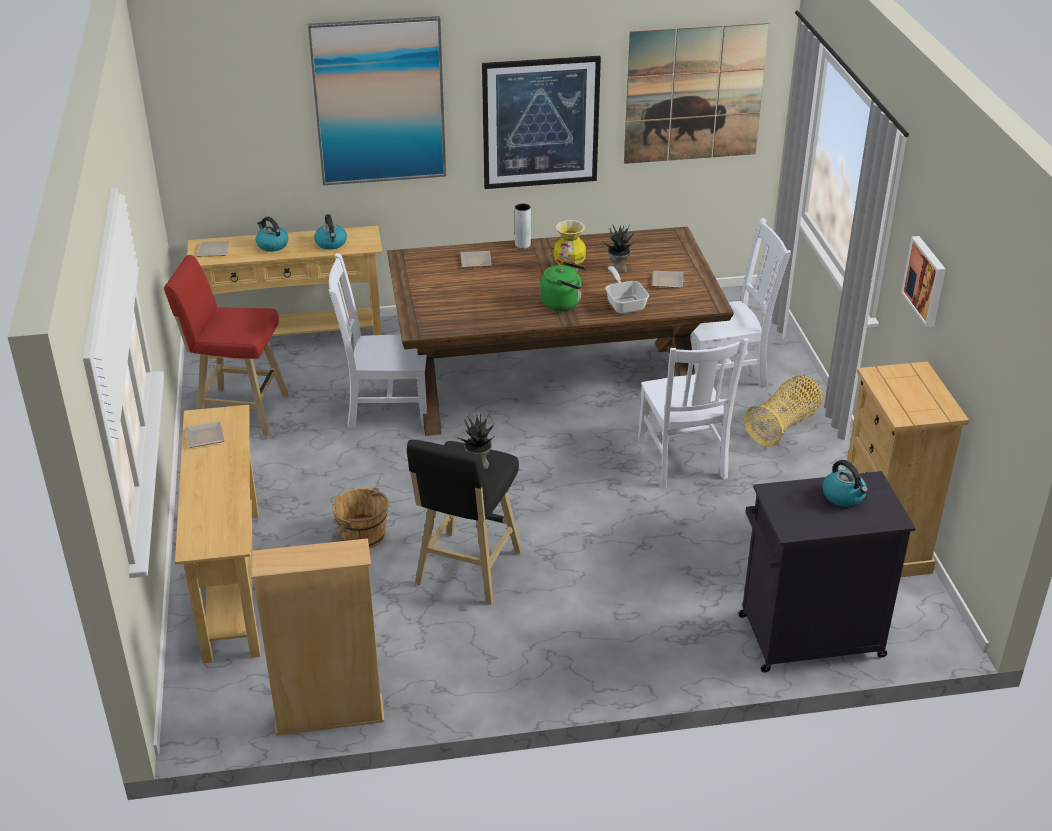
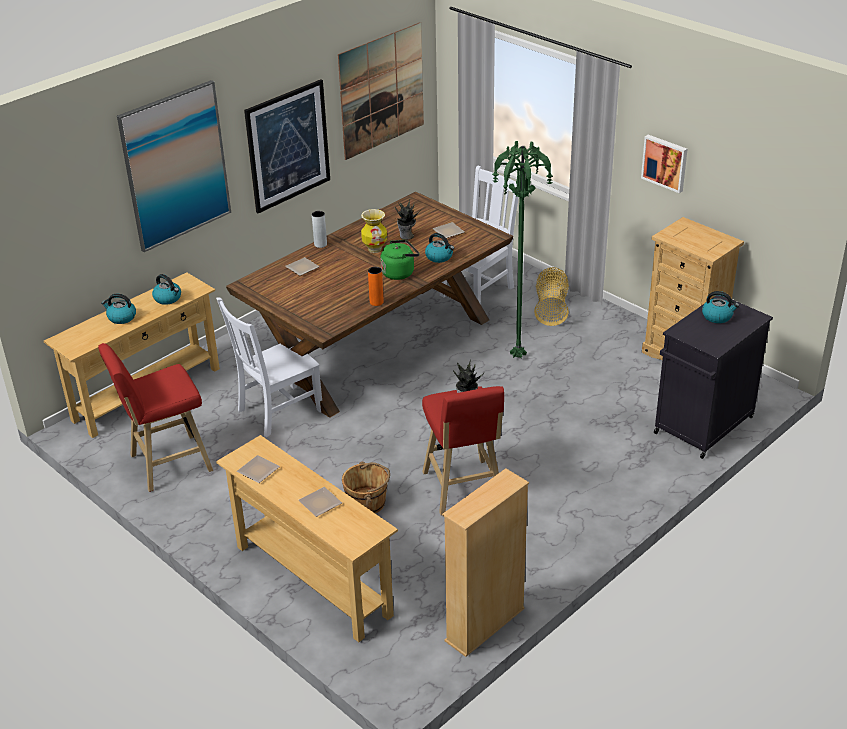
camera: 35 degrees left, 0 degrees up
plate [197,241,230,256] -> plate moved to [299,487,342,517]
black stool [407,440,522,604] -> red stool [422,386,504,516]
frying pan [605,266,649,314] -> kettle [425,233,454,263]
white chair [638,338,749,488] -> green floor lamp [492,141,553,358]
none -> orange vase [368,267,384,306]

